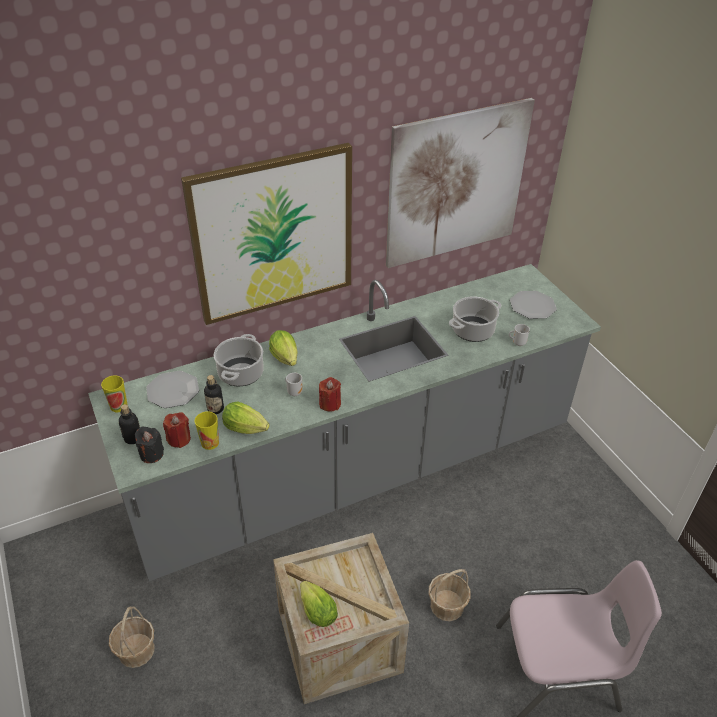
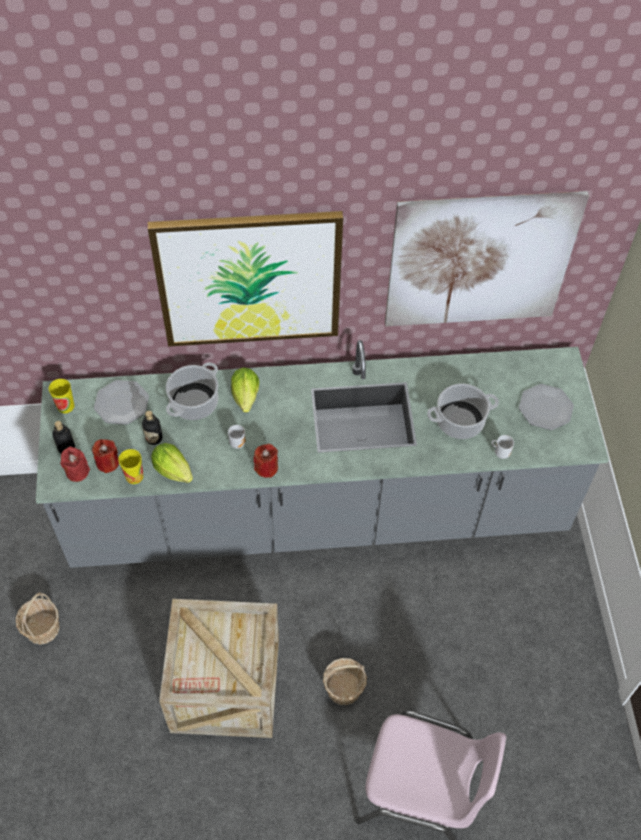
camera: 20 degrees right, 15 degrees up
black candle [135,427,164,463] -> red candle [60,447,90,482]
lettuce [300,581,338,627] -> none

